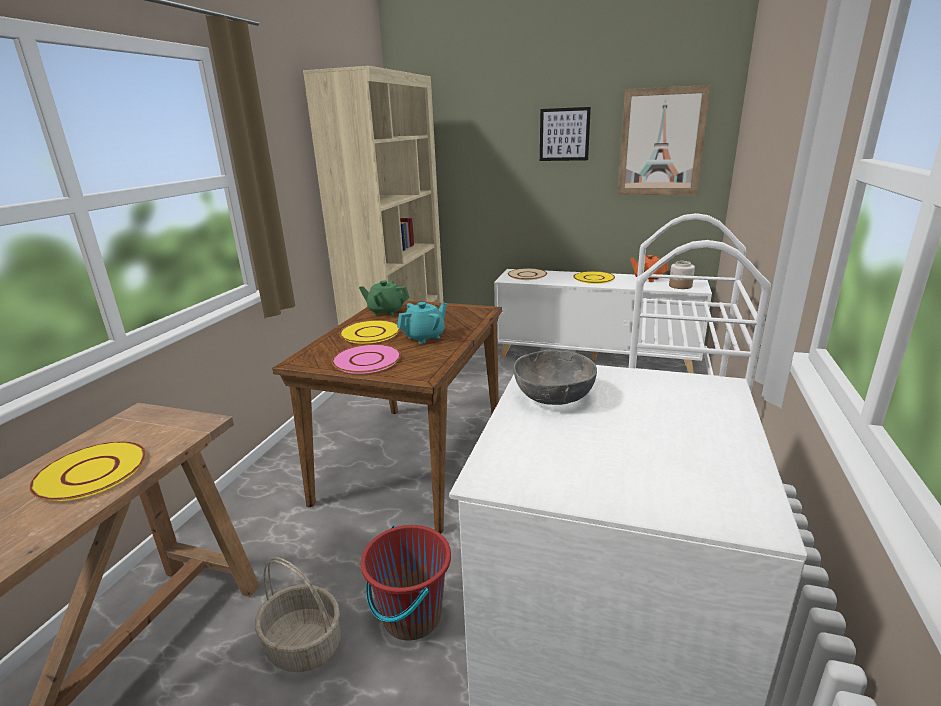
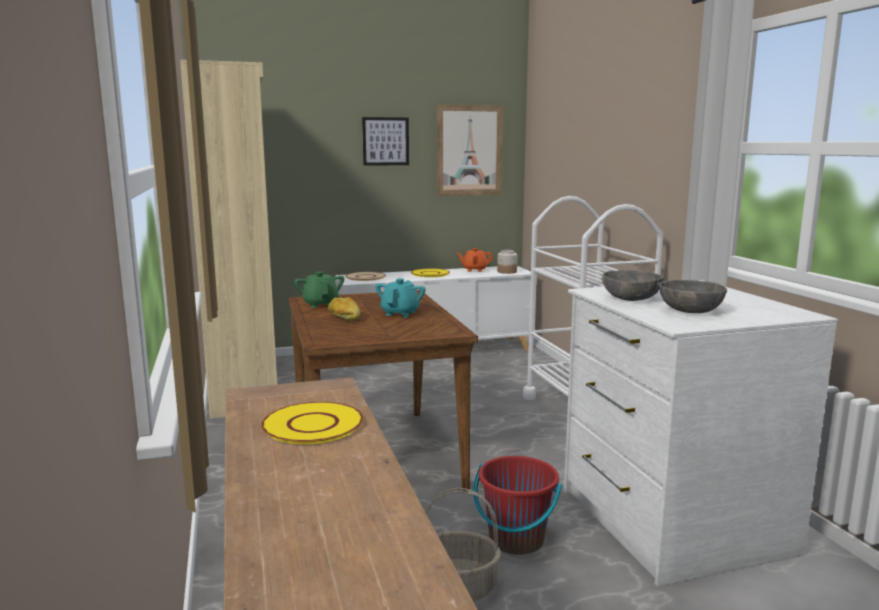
camera: 35 degrees left, 10 degrees down
pink plate [332,344,401,374] -> none
yellow plate [340,320,400,344] -> bread [328,297,360,321]
green teapot [359,280,410,316] -> green teapot turned 90 degrees clockwise [294,271,344,308]
none -> grey bowl [659,280,727,313]

